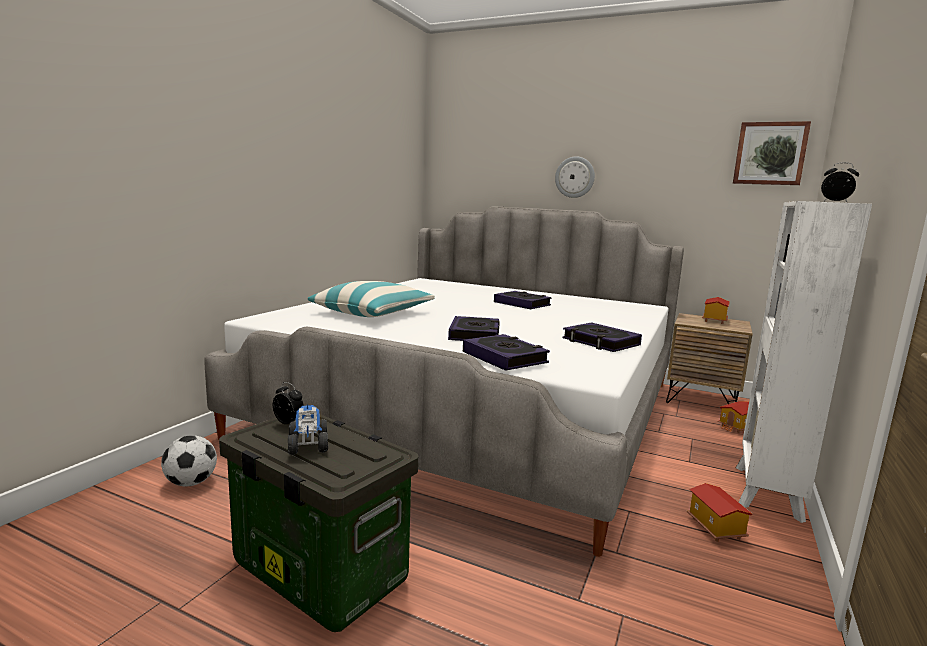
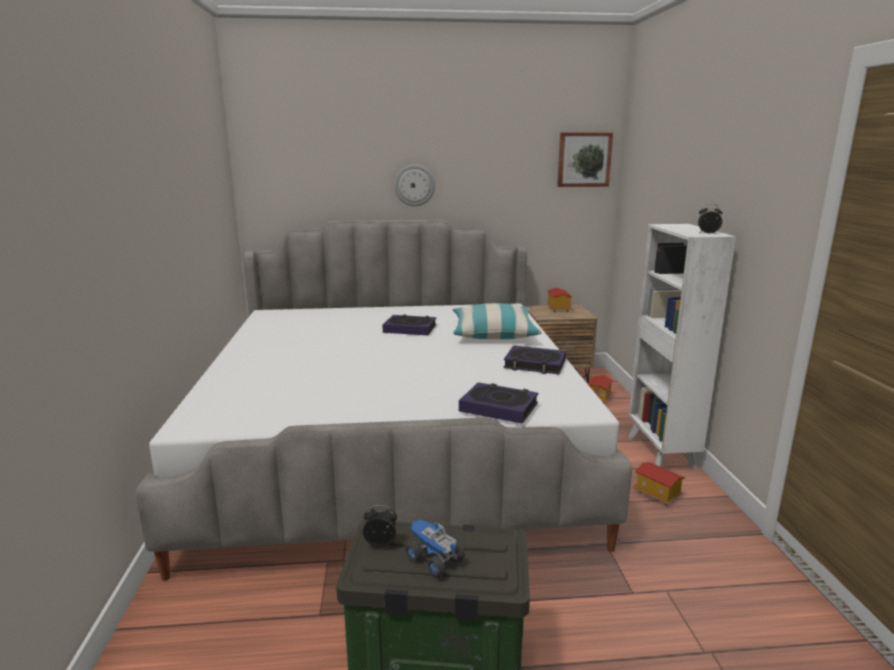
camera: 30 degrees left, 5 degrees up
football [161,435,217,486] -> none
pillow [308,281,435,317] -> pillow moved to [453,303,542,339]
book [448,316,500,341] -> none

